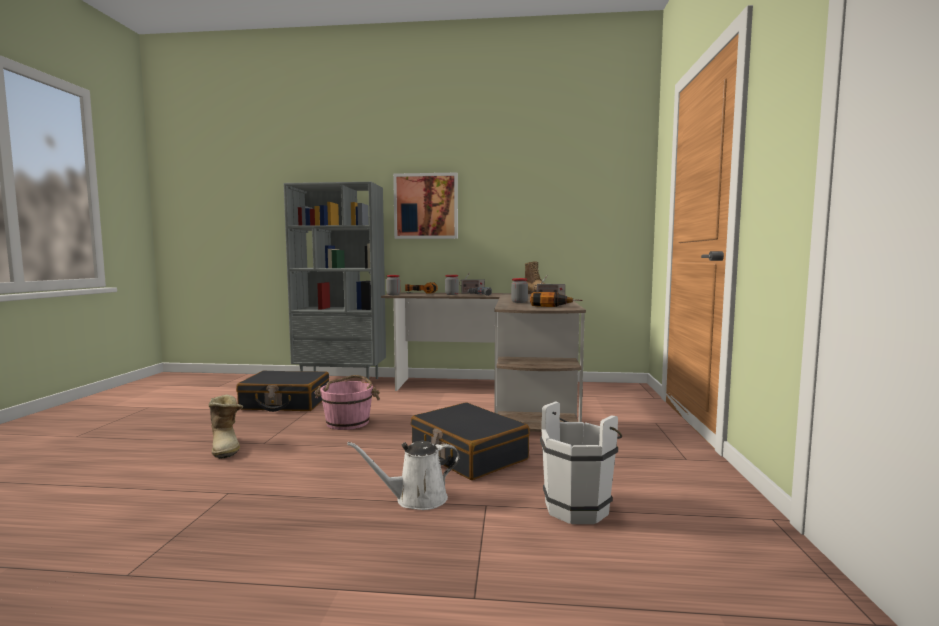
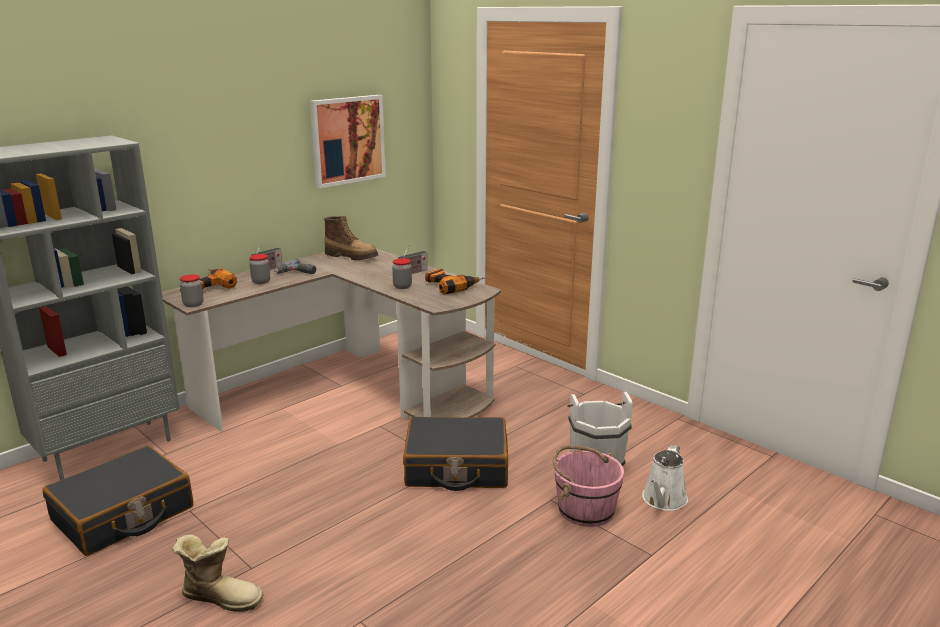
camera: 50 degrees left, 15 degrees up
pink bucket [314,375,380,430] -> pink bucket moved to [553,445,624,527]
white watering can [347,441,459,510] -> white watering can moved to [642,445,688,511]
picture [393,173,458,239] -> picture moved to [310,95,386,189]

